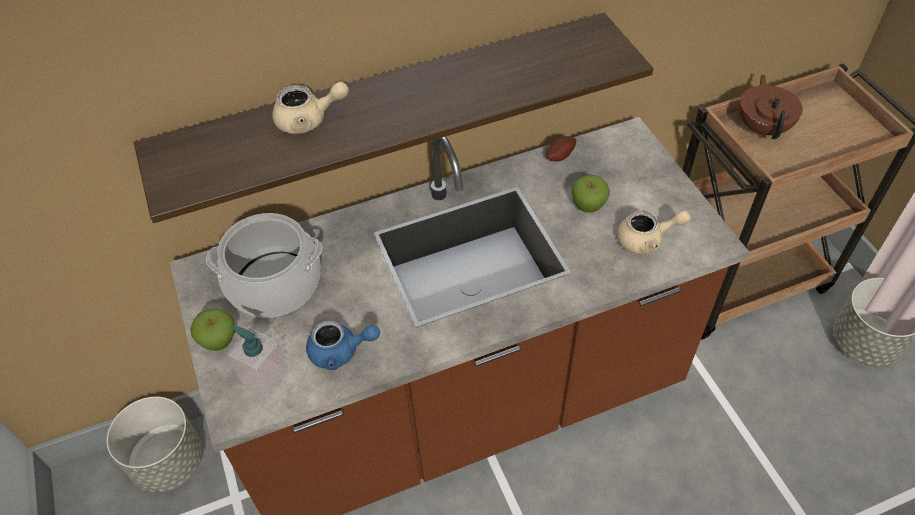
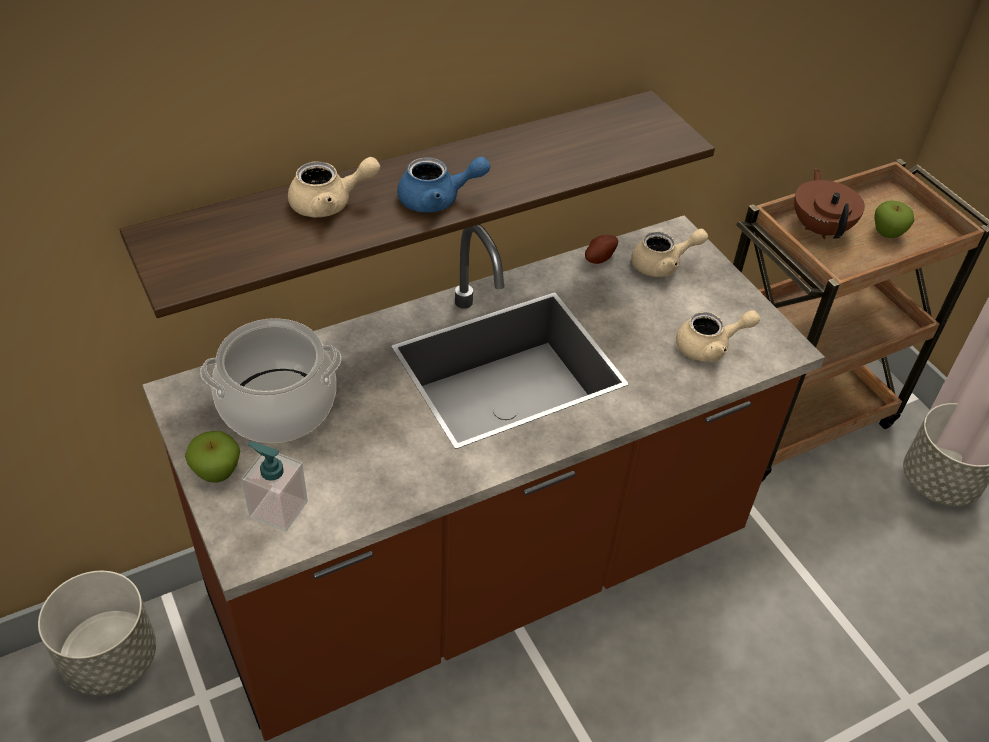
camera: 10 degrees left, 5 degrees down
blue teapot [306,320,380,370] -> blue teapot moved to [397,157,490,213]
apple [572,174,610,213] -> apple moved to [874,200,914,238]
none -> beige teapot [631,229,708,277]

